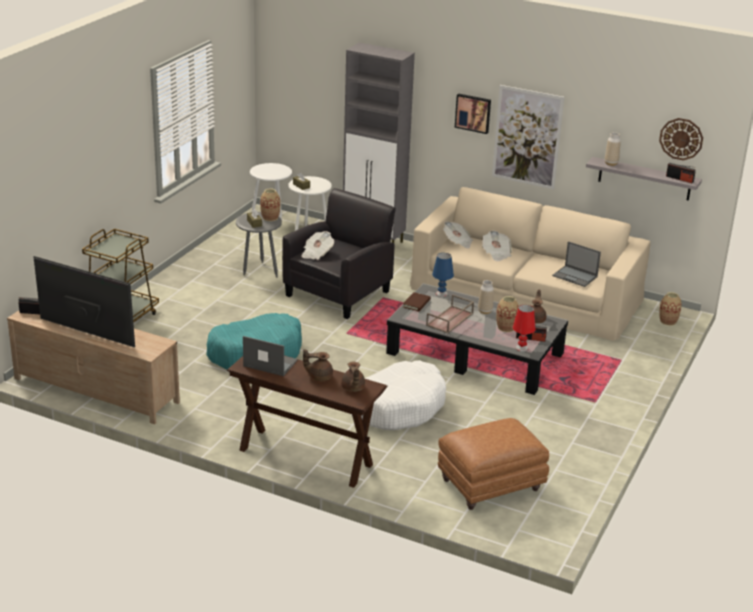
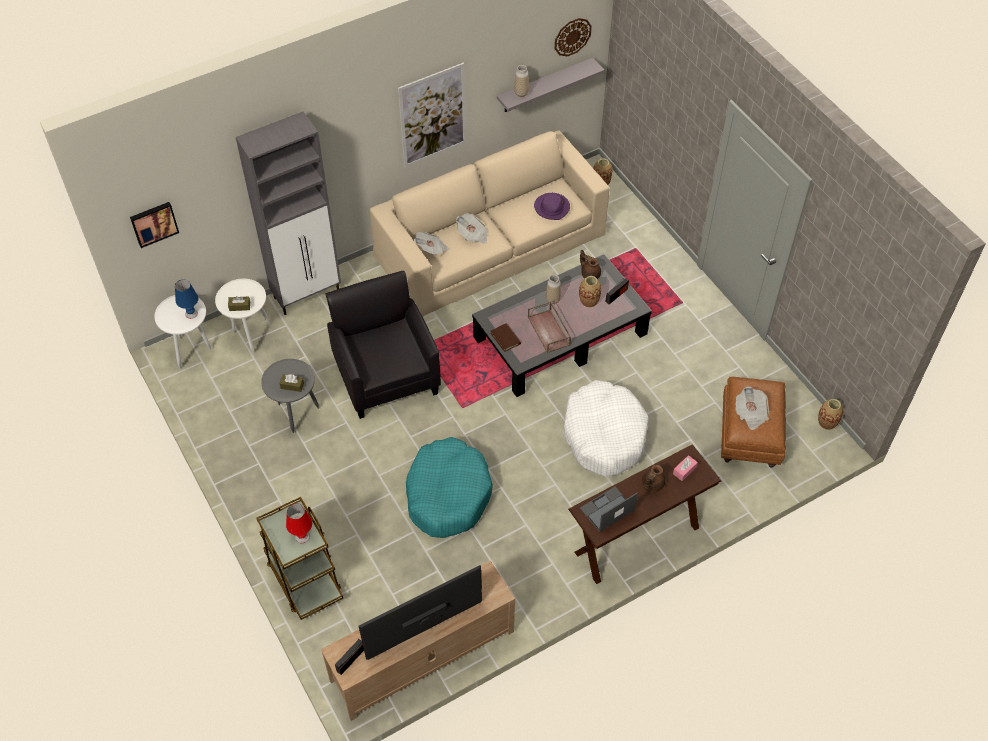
camera: 55 degrees left, 25 degrees up
vase [260,188,281,221] -> vase moved to [818,399,844,430]
newspaper [301,231,334,260] -> newspaper moved to [735,386,769,430]
brown teapot [341,362,365,392] -> pink tissue box [673,455,698,481]
blue table lamp [432,253,454,297] -> blue table lamp moved to [175,279,198,319]
picture [455,93,491,134] -> picture moved to [130,202,179,248]
red table lamp [513,305,536,352] -> red table lamp moved to [286,504,312,543]
laptop [552,241,601,287] -> purple hat [534,193,570,220]
radio [666,163,696,183] -> none

